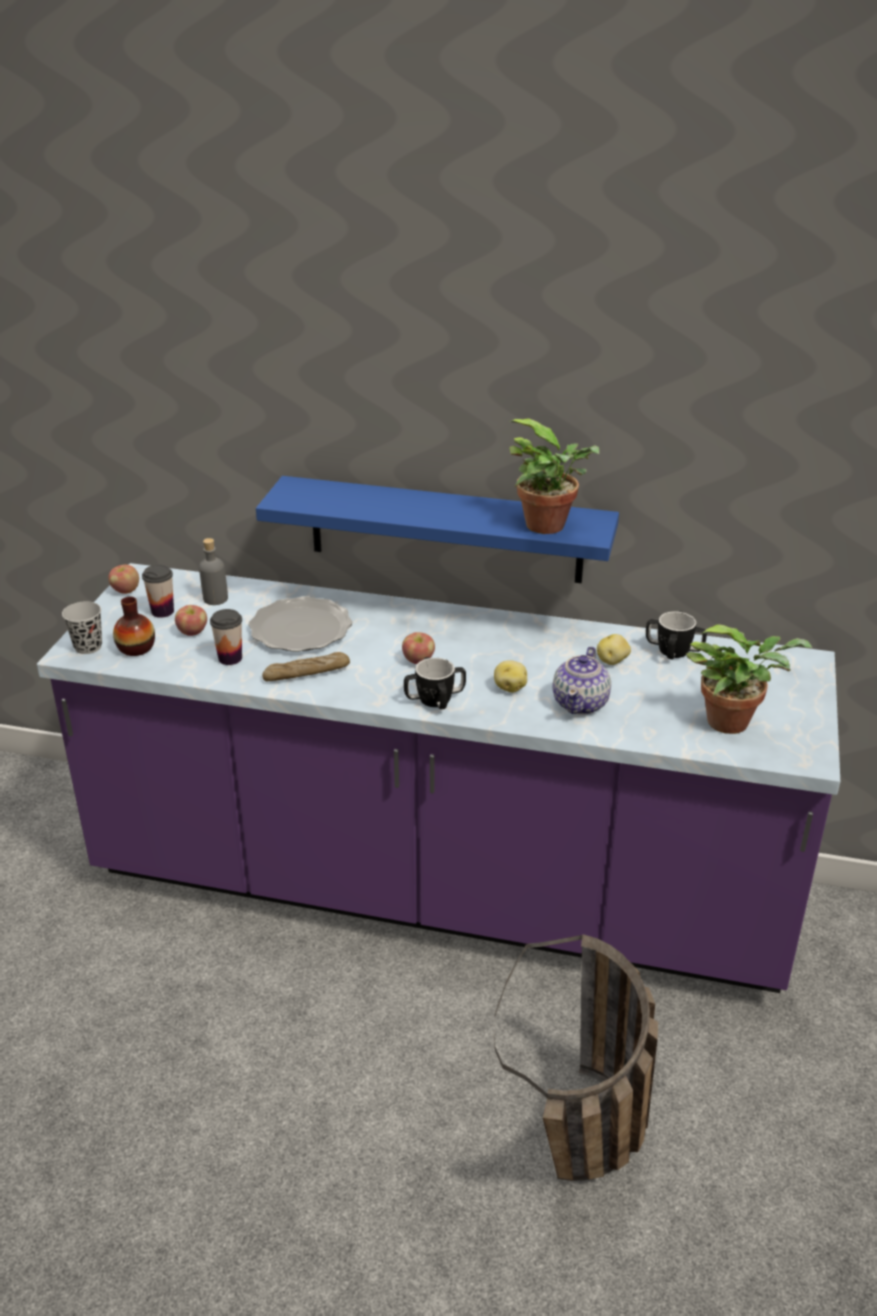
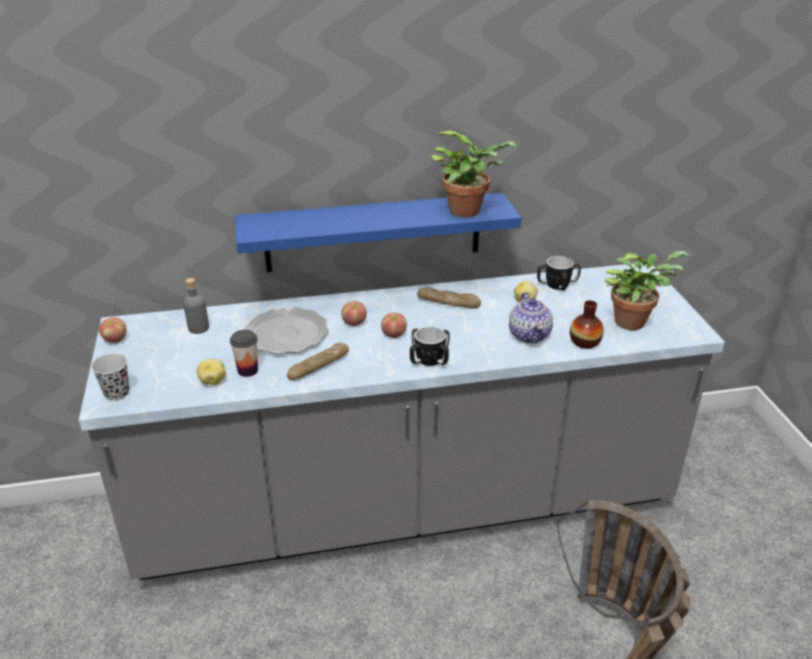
camera: 25 degrees left, 0 degrees up
purple counter [37,563,840,993] -> grey counter [79,263,725,580]
vase [113,597,155,656] -> vase moved to [570,300,604,349]
cup [142,565,174,618] -> none
apple [175,605,207,636] -> apple moved to [341,301,367,326]
potato [494,660,527,693] -> potato moved to [196,359,226,385]
none -> bread [417,287,481,308]

